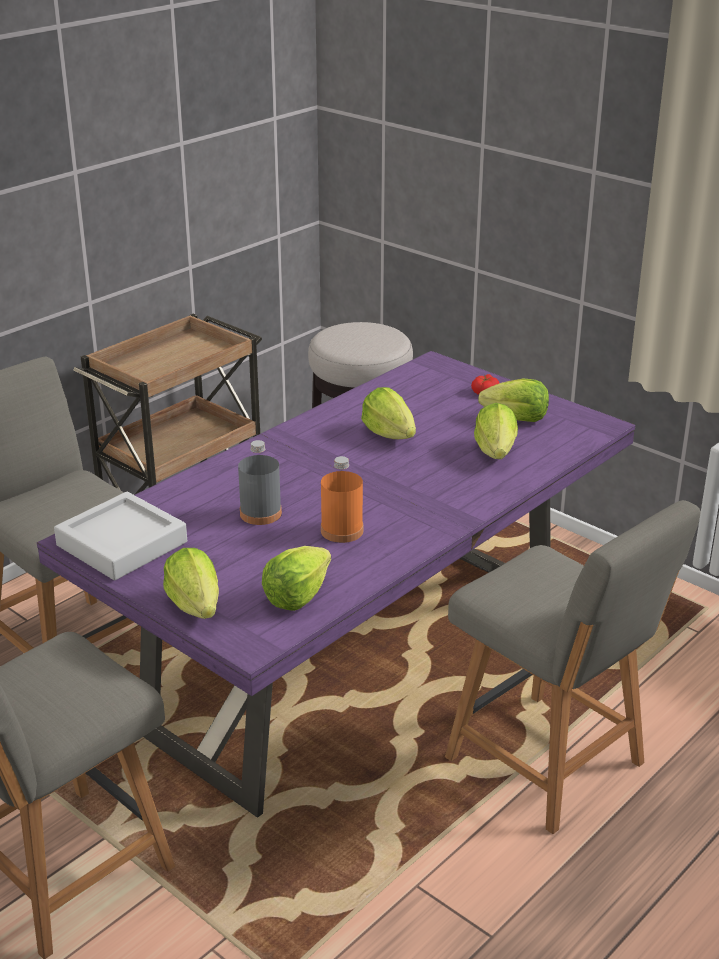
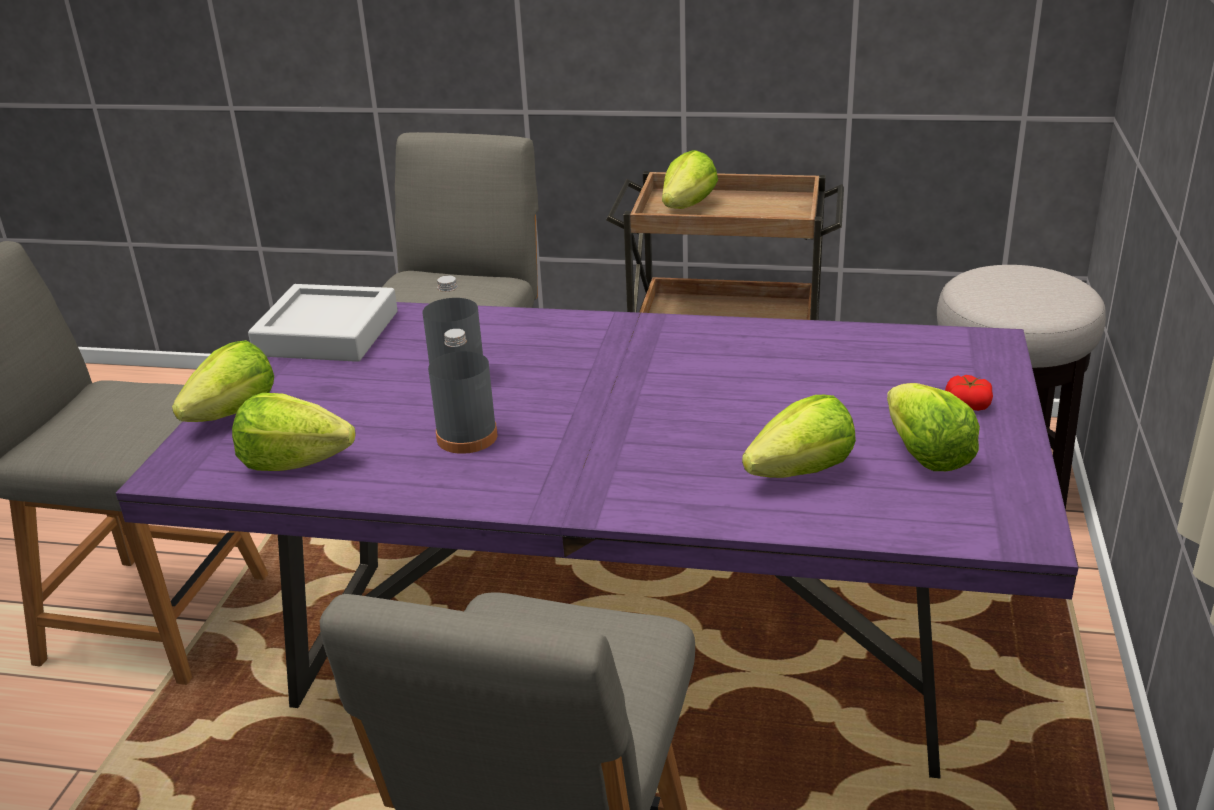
camera: 60 degrees right, 0 degrees up
orange bottle [321,456,363,543] -> grey bottle [428,329,497,454]
lettuce [361,387,416,439] -> lettuce moved to [662,150,718,209]

